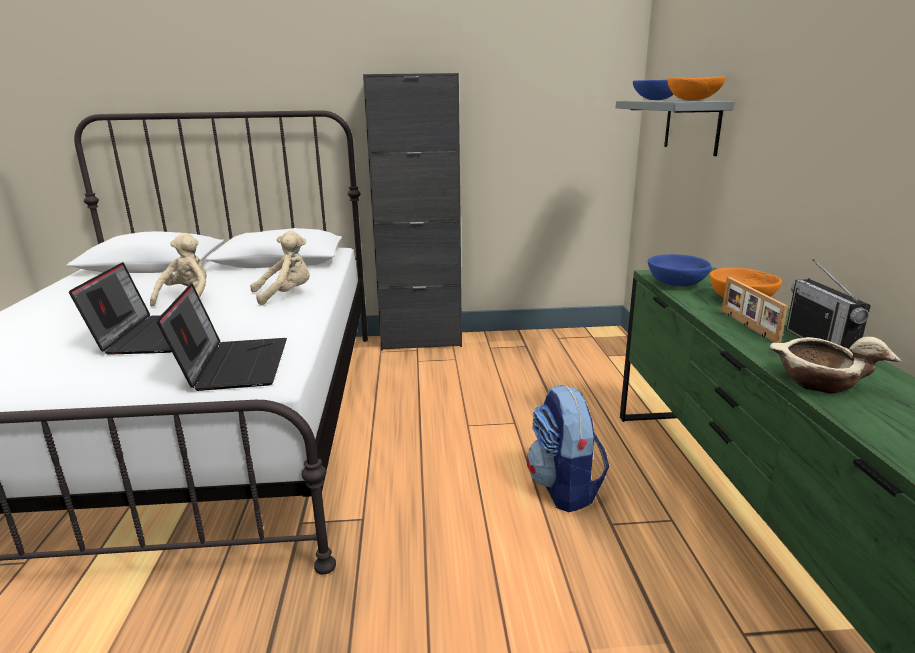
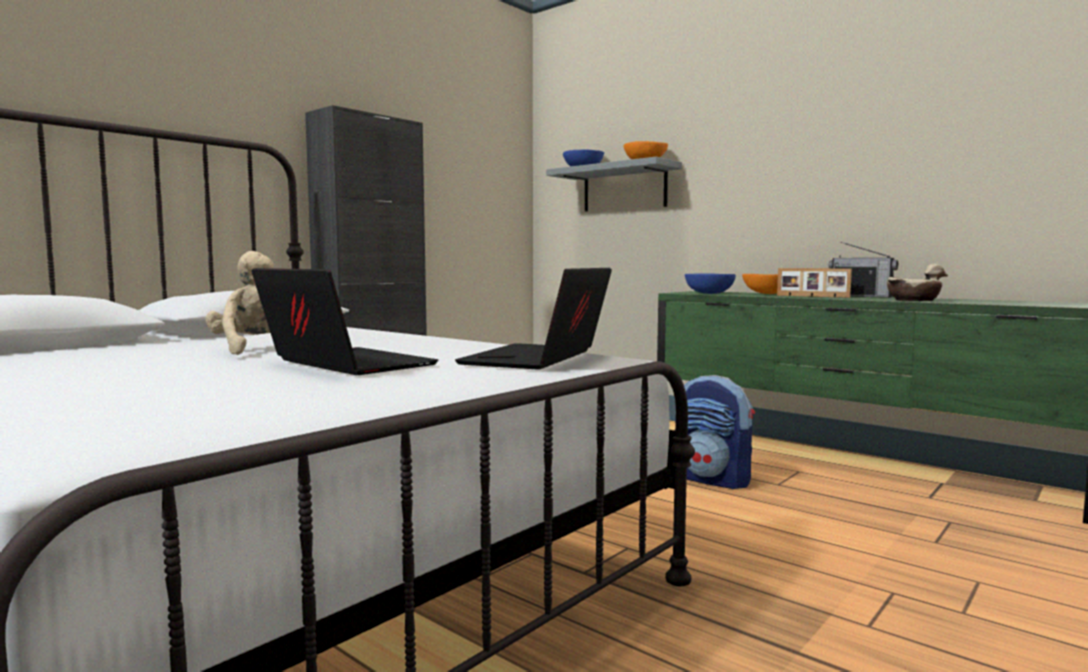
camera: 45 degrees left, 15 degrees down
laptop [156,283,287,391] -> laptop turned 105 degrees counterclockwise [455,268,612,370]
beige plush toy [250,231,310,305] -> none

